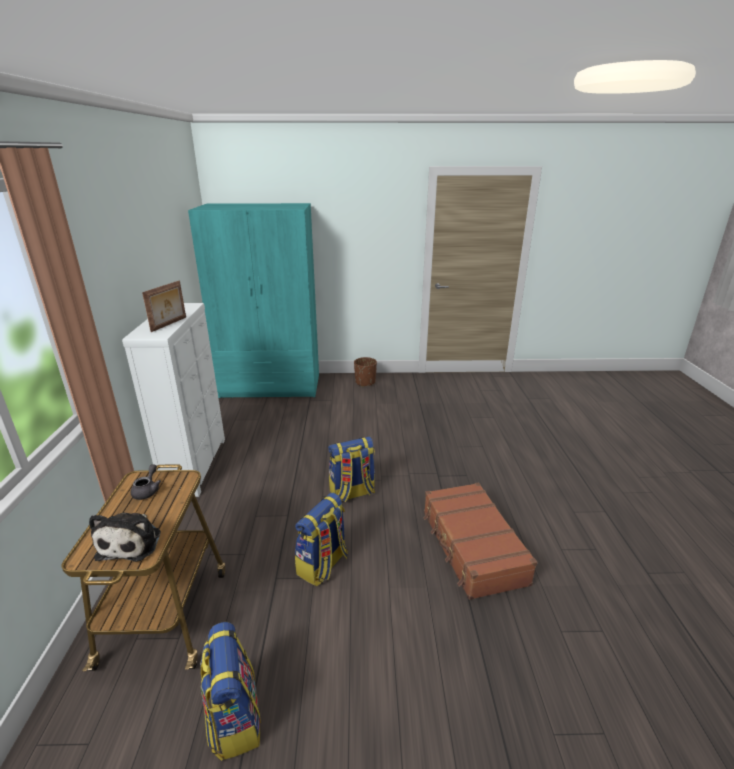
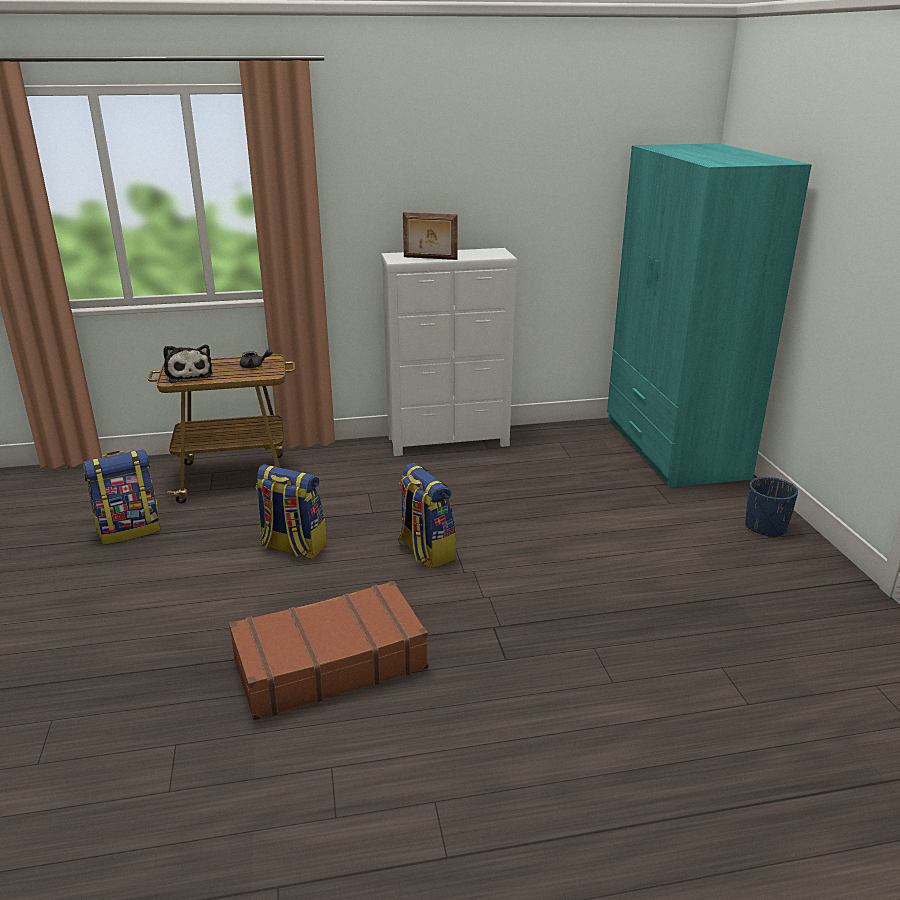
camera: 80 degrees right, 0 degrees up
plush toy [89,513,161,562] -> plush toy turned 105 degrees counterclockwise [163,345,213,383]
brown planter [354,357,377,387] -> blue planter [745,477,798,538]

